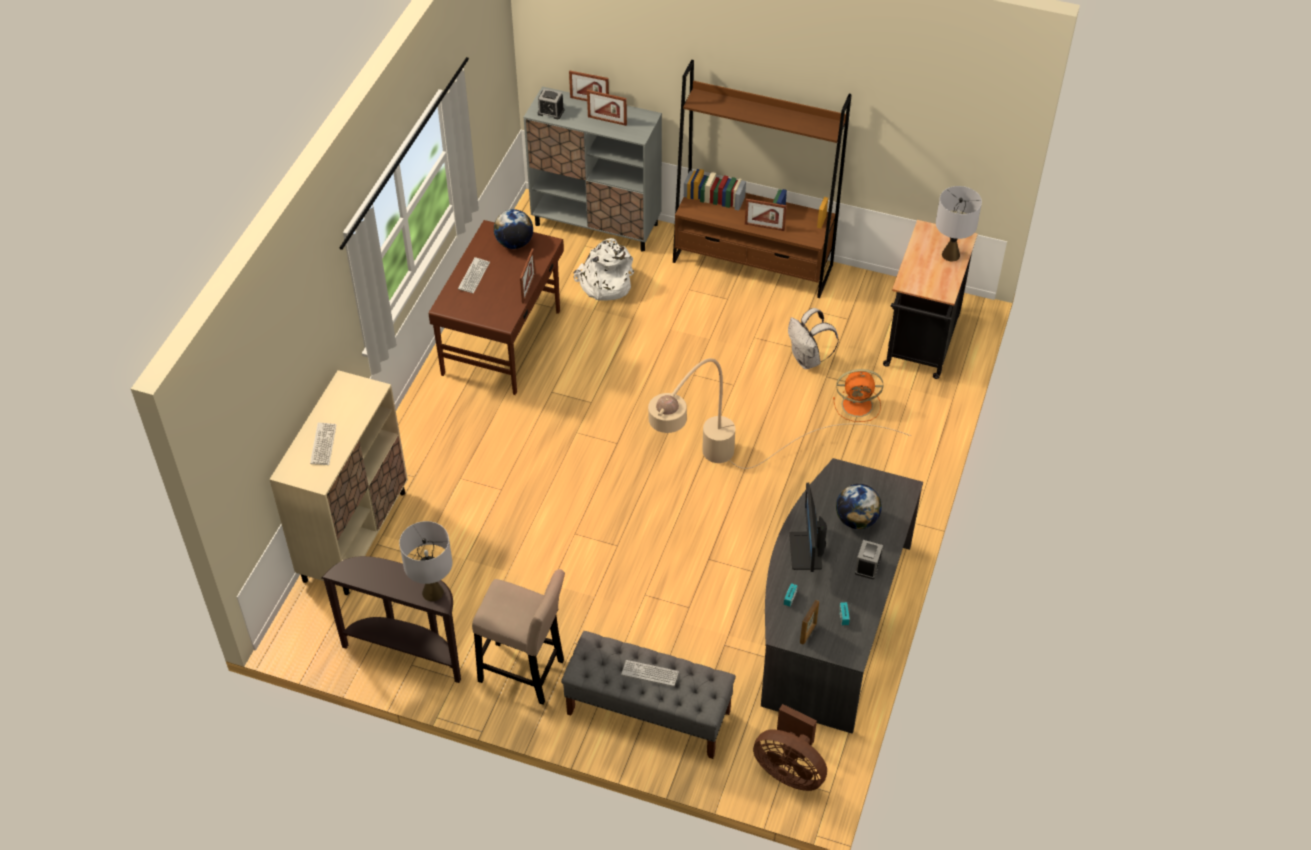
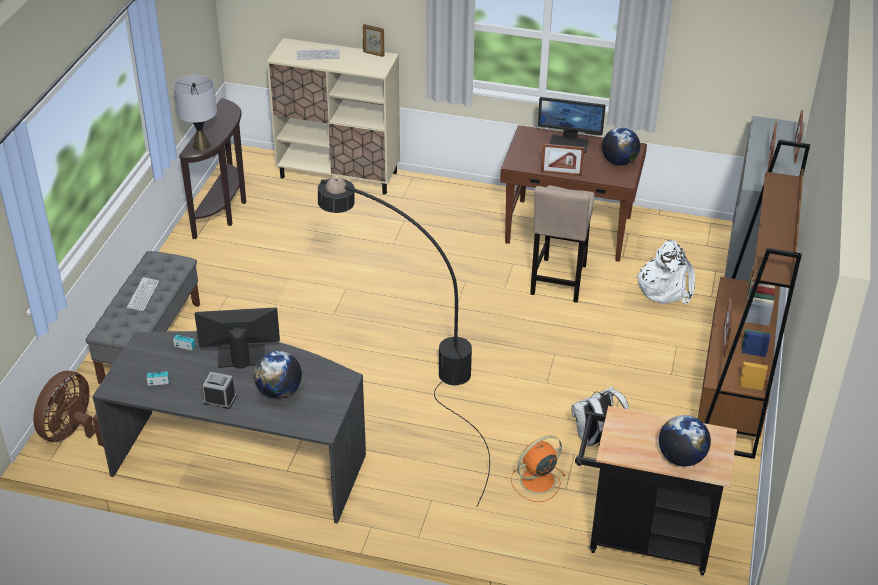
camera: 85 degrees right, 10 degrees down
keyboard [458,257,490,294] -> monitor [538,97,606,153]
beige stool [472,569,565,705] -> beige stool moved to [530,185,595,303]
alarm clock [538,89,564,119] -> none
beige floor lamp [648,358,911,469] -> black floor lamp [318,177,490,507]
picture frame [800,600,819,644] -> picture frame moved to [363,24,384,57]
orange fan [833,369,883,422] -> orange fan turned 60 degrees clockwise [511,435,566,502]
grey table lamp [936,186,982,261] -> globe [659,415,711,466]

